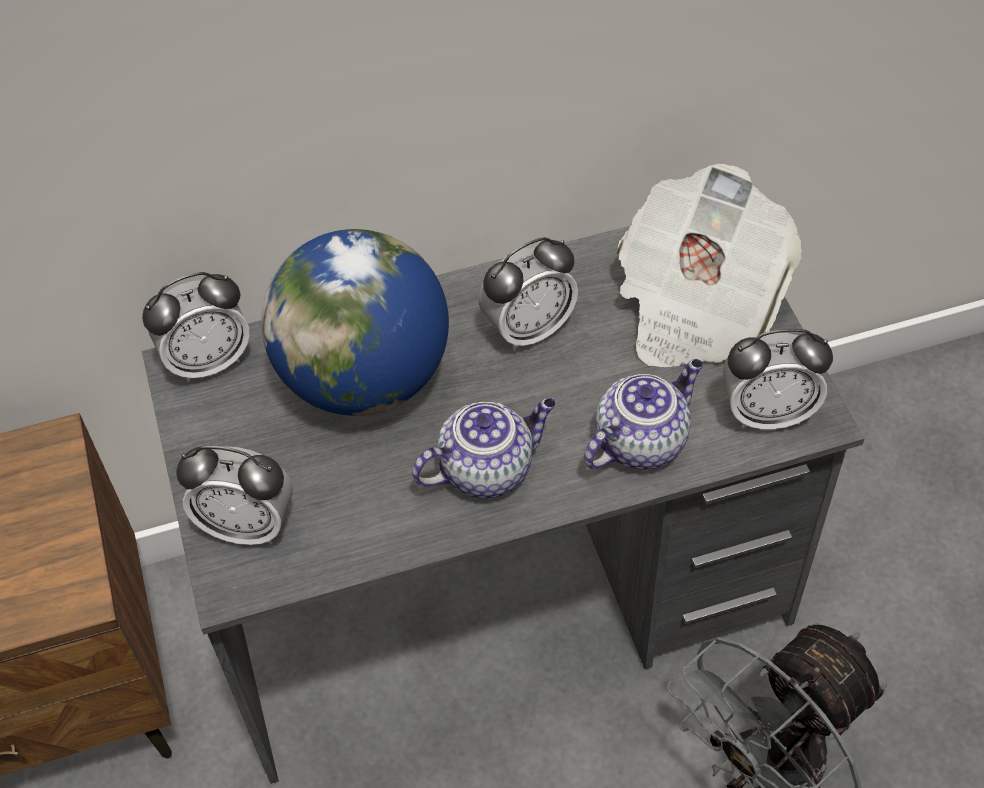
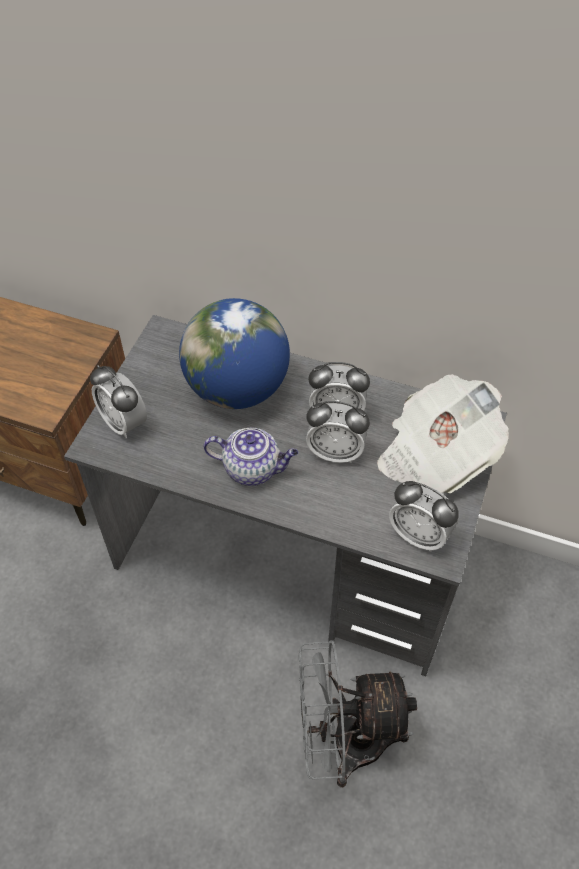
camera: 35 degrees right, 0 degrees up
alarm clock [142,272,250,382] -> alarm clock moved to [306,401,370,463]
teapot [584,359,703,469] -> none

